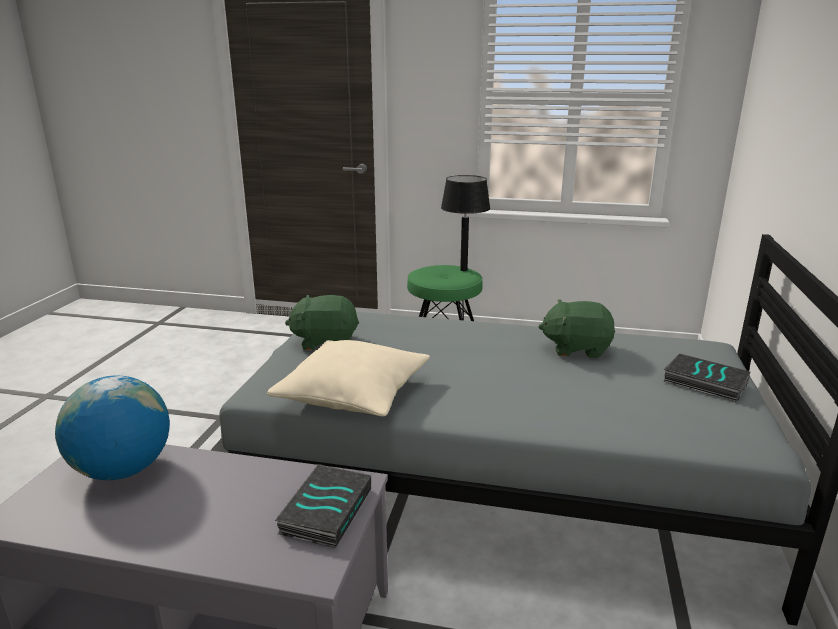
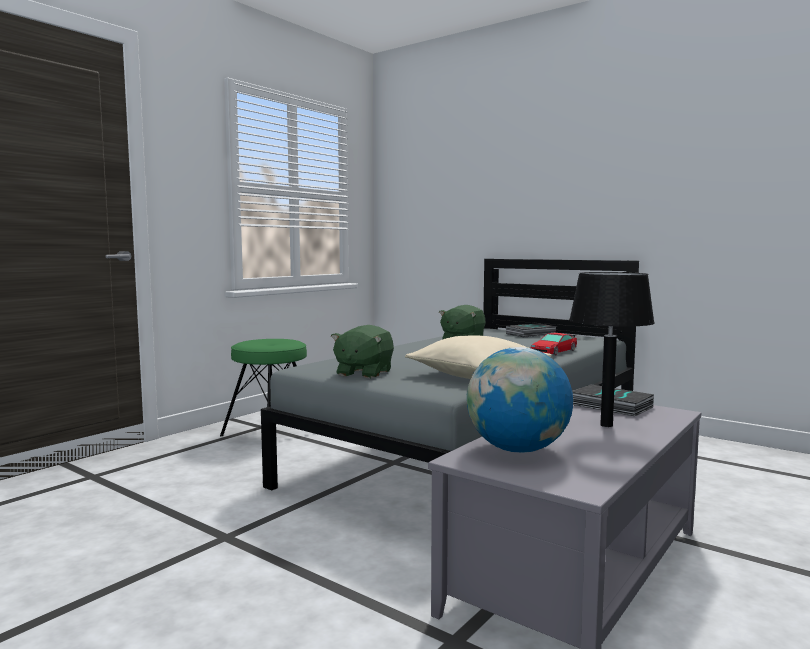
camera: 65 degrees left, 15 degrees down
black table lamp [441,175,490,271] -> black table lamp moved to [569,272,655,427]
none -> toy car [531,333,577,355]

